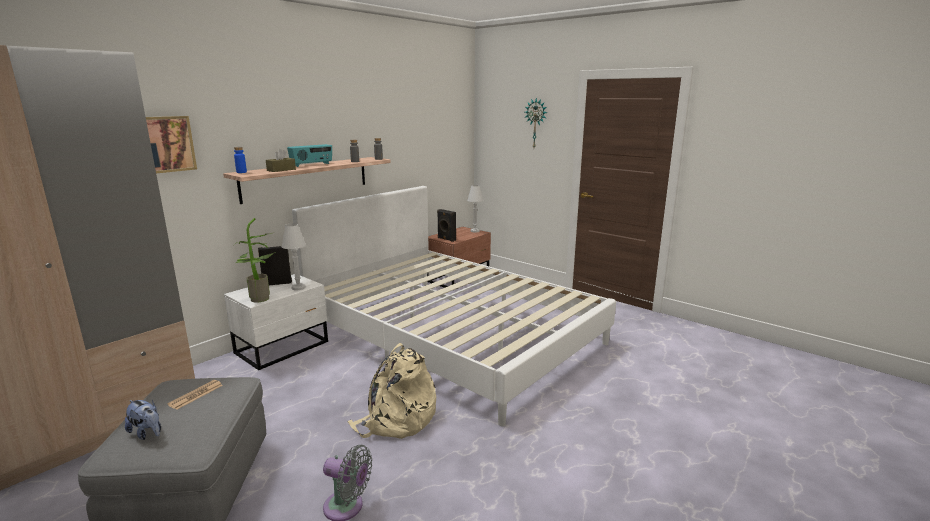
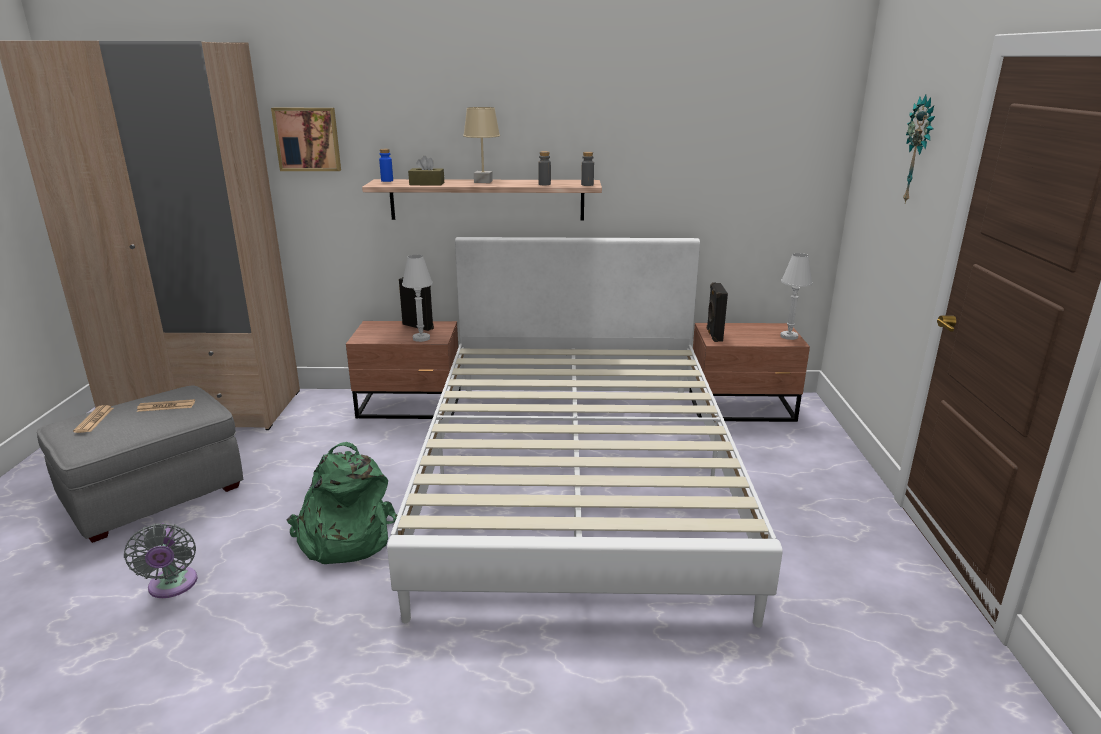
camera: 50 degrees right, 5 degrees up
plush toy [125,400,161,440] -> newspaper [73,405,113,433]
white nightstand [224,274,328,370] -> brown nightstand [346,321,461,419]
potted plant [235,218,276,302] -> none
radio [287,144,332,167] -> beige table lamp [463,107,500,183]
beige backpack [347,343,436,439] -> green backpack [287,442,397,564]

